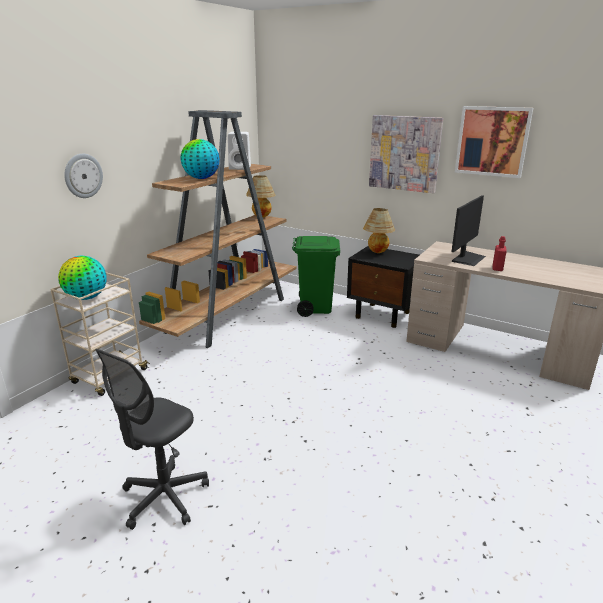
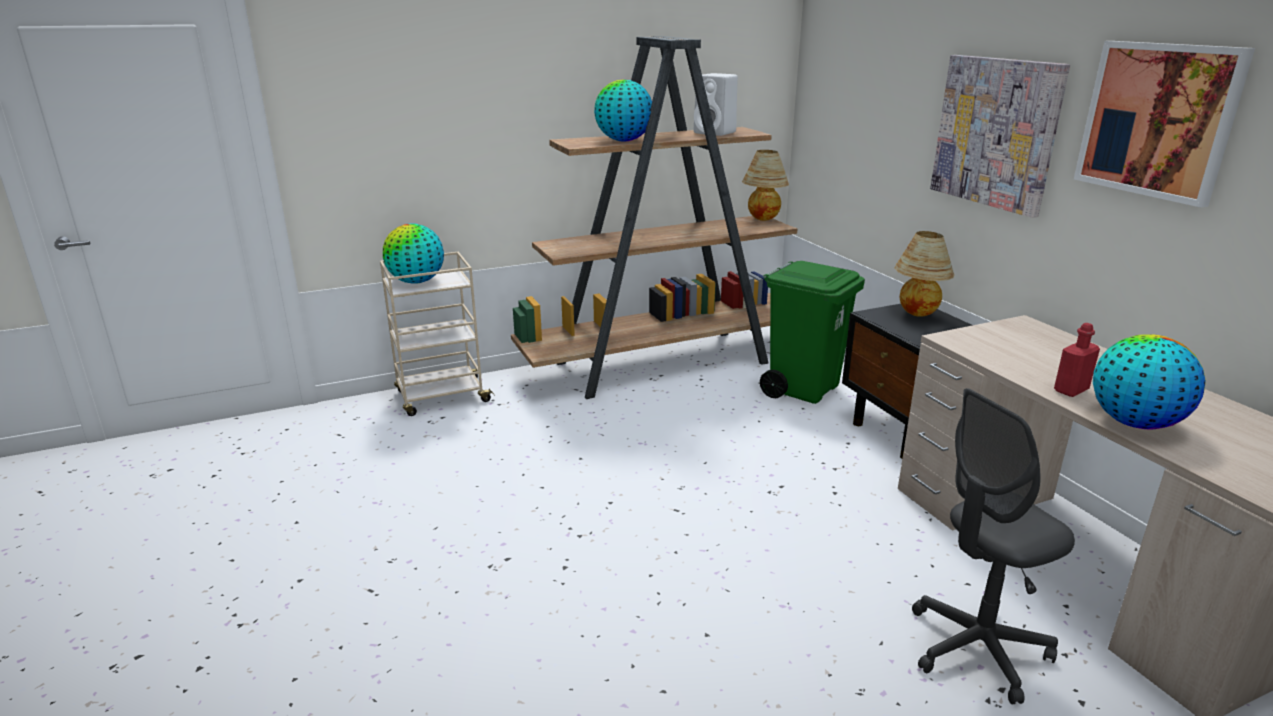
camera: 35 degrees right, 0 degrees up
wall clock [64,154,103,198] -> none
grey office chair [95,349,209,530] -> grey office chair moved to [912,388,1075,705]
monitor [451,195,486,266] -> none
none -> globe [1093,334,1206,430]

